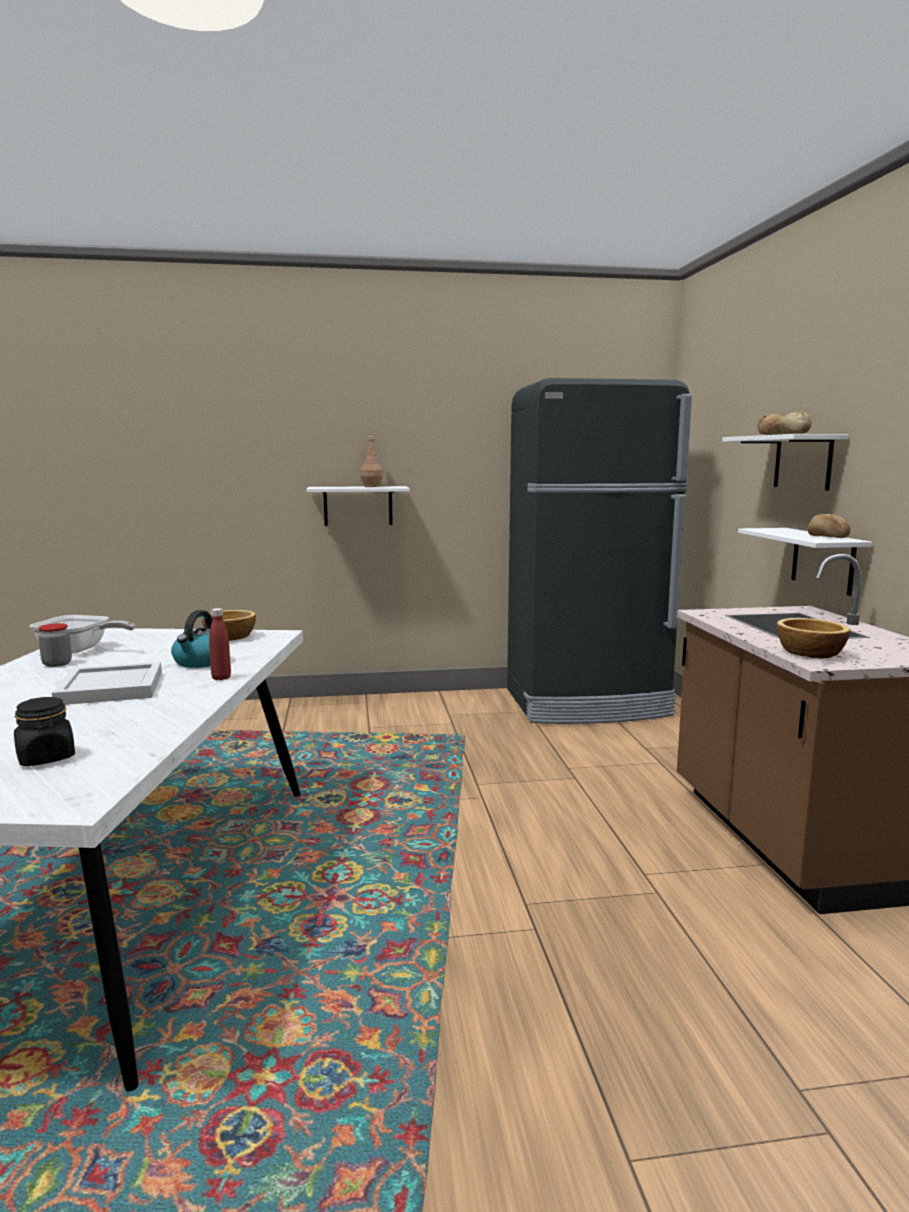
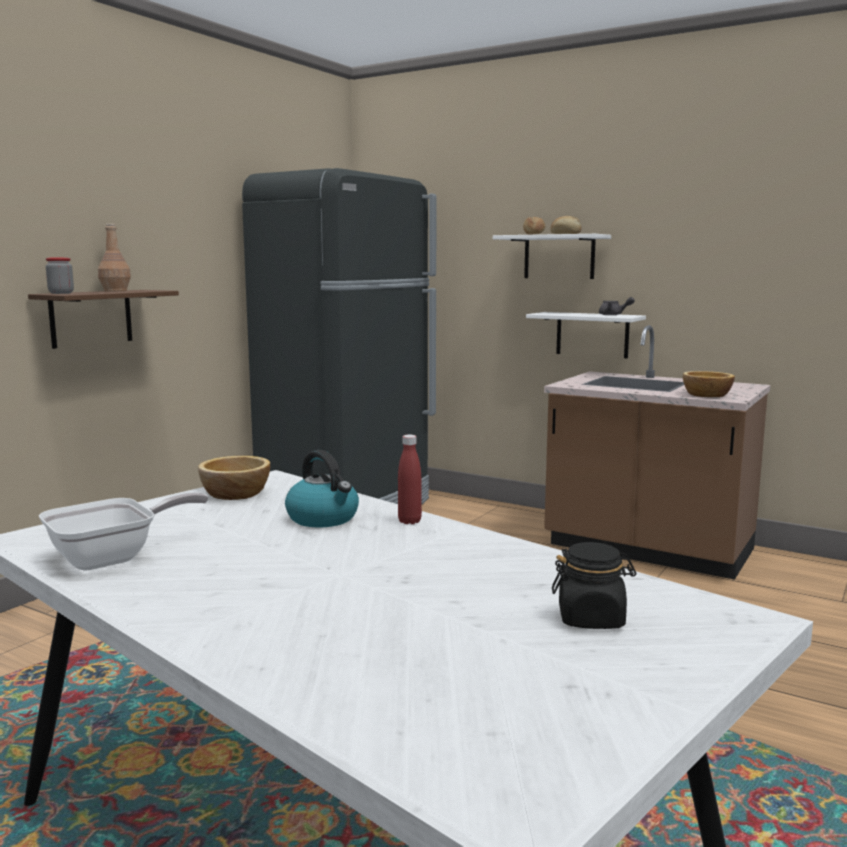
camera: 50 degrees left, 0 degrees up
jar [38,623,72,667] -> jar moved to [46,258,74,294]
white tray [52,662,162,705] -> none
white shelf [306,486,410,526] -> brown shelf [28,290,179,349]
bread [807,514,850,538] -> grey teapot [599,297,635,315]

